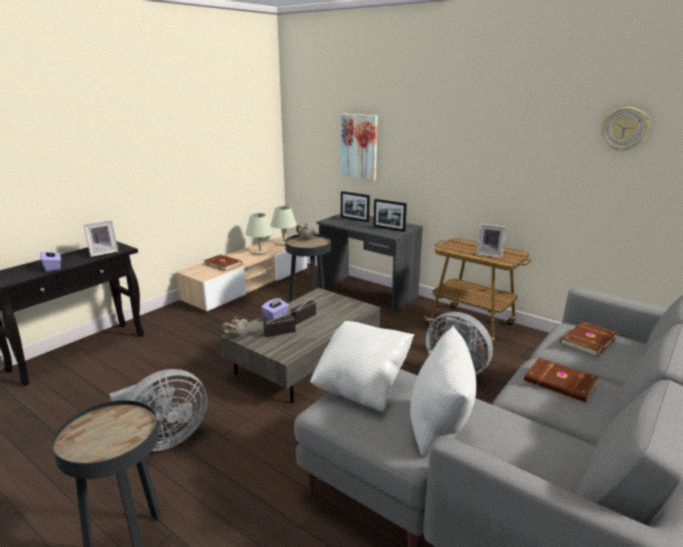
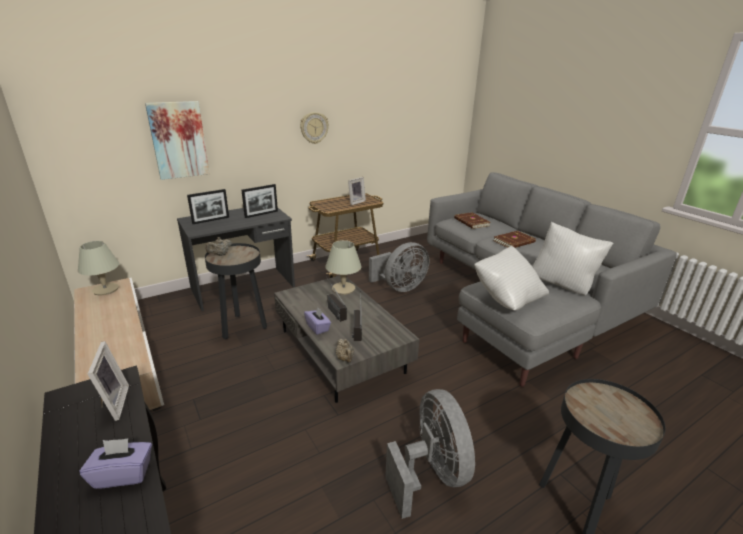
camera: 70 degrees left, 5 degrees up
brown book [204,254,243,271] -> none
beige table lamp [245,213,273,255] -> beige table lamp moved to [325,240,362,295]
wall clock [602,107,650,151] -> wall clock moved to [300,112,329,144]

